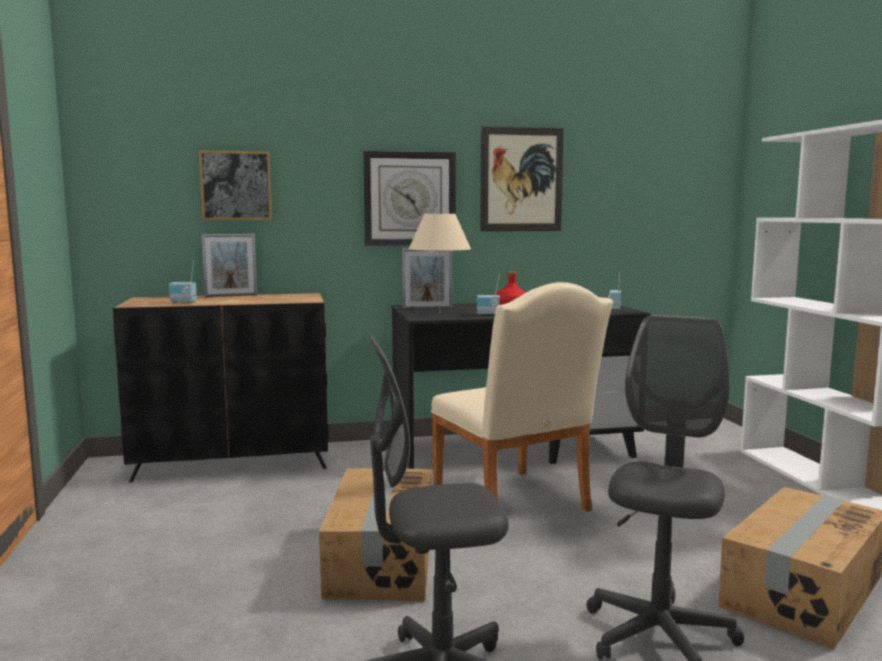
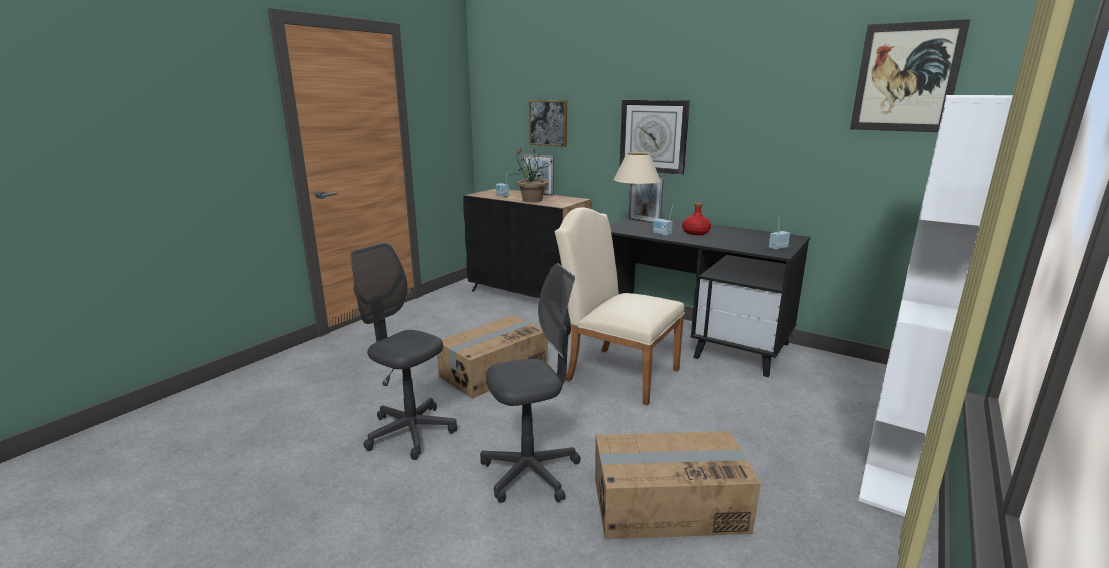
camera: 45 degrees right, 10 degrees up
beige chair [431,282,613,512] -> beige chair turned 105 degrees clockwise [555,207,685,406]
picture [480,126,564,231] -> picture moved to [850,19,971,132]
none -> potted plant [508,148,554,202]

